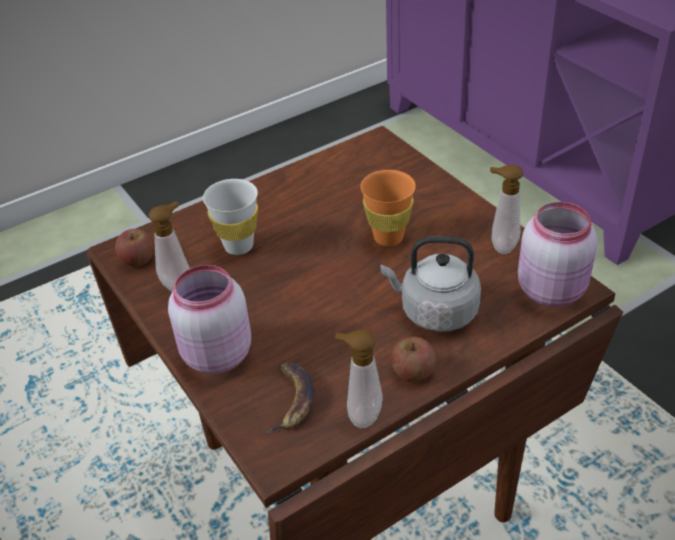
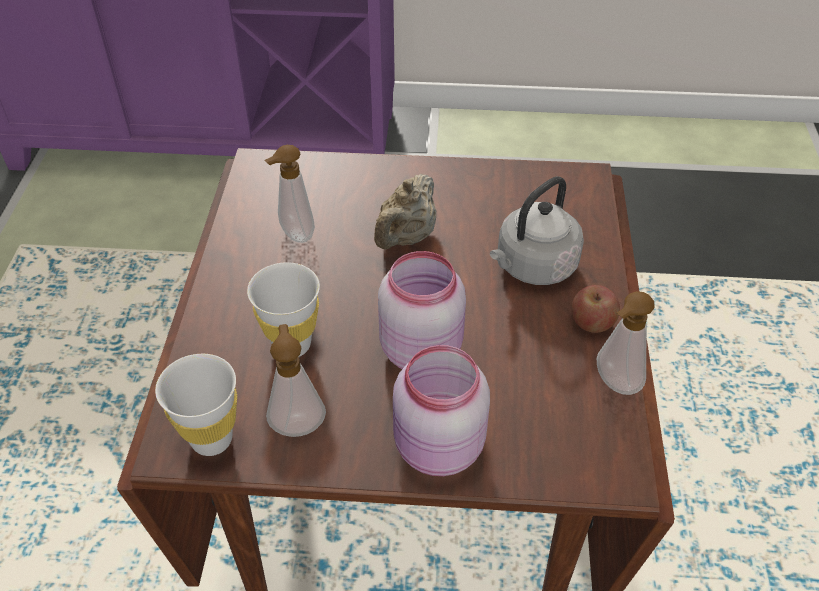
camera: 55 degrees left, 5 degrees up
apple [115,229,154,267] -> white cup [155,354,237,456]
banana [266,362,315,434] -> none
orange cup [360,170,416,246] -> beige teapot [374,174,436,250]
soap dispenser [490,165,524,254] -> soap dispenser moved to [265,145,315,243]
pink jar [518,202,597,307] -> pink jar moved to [378,251,466,369]

